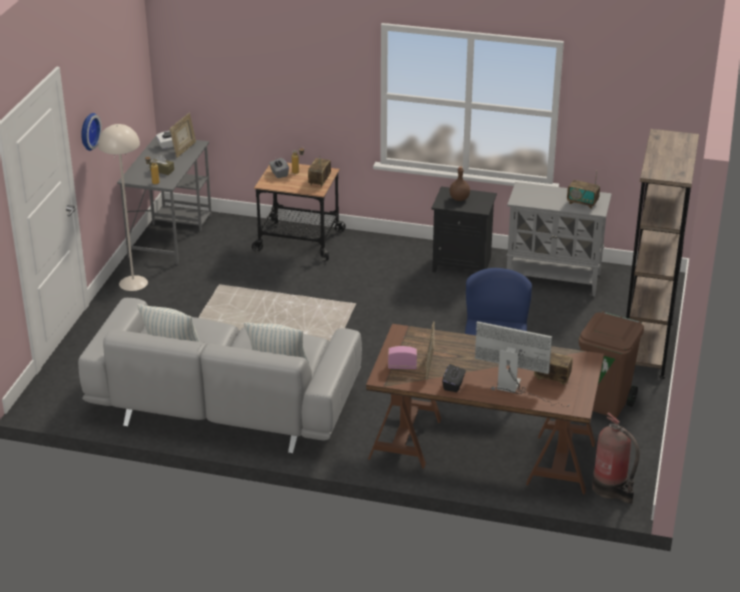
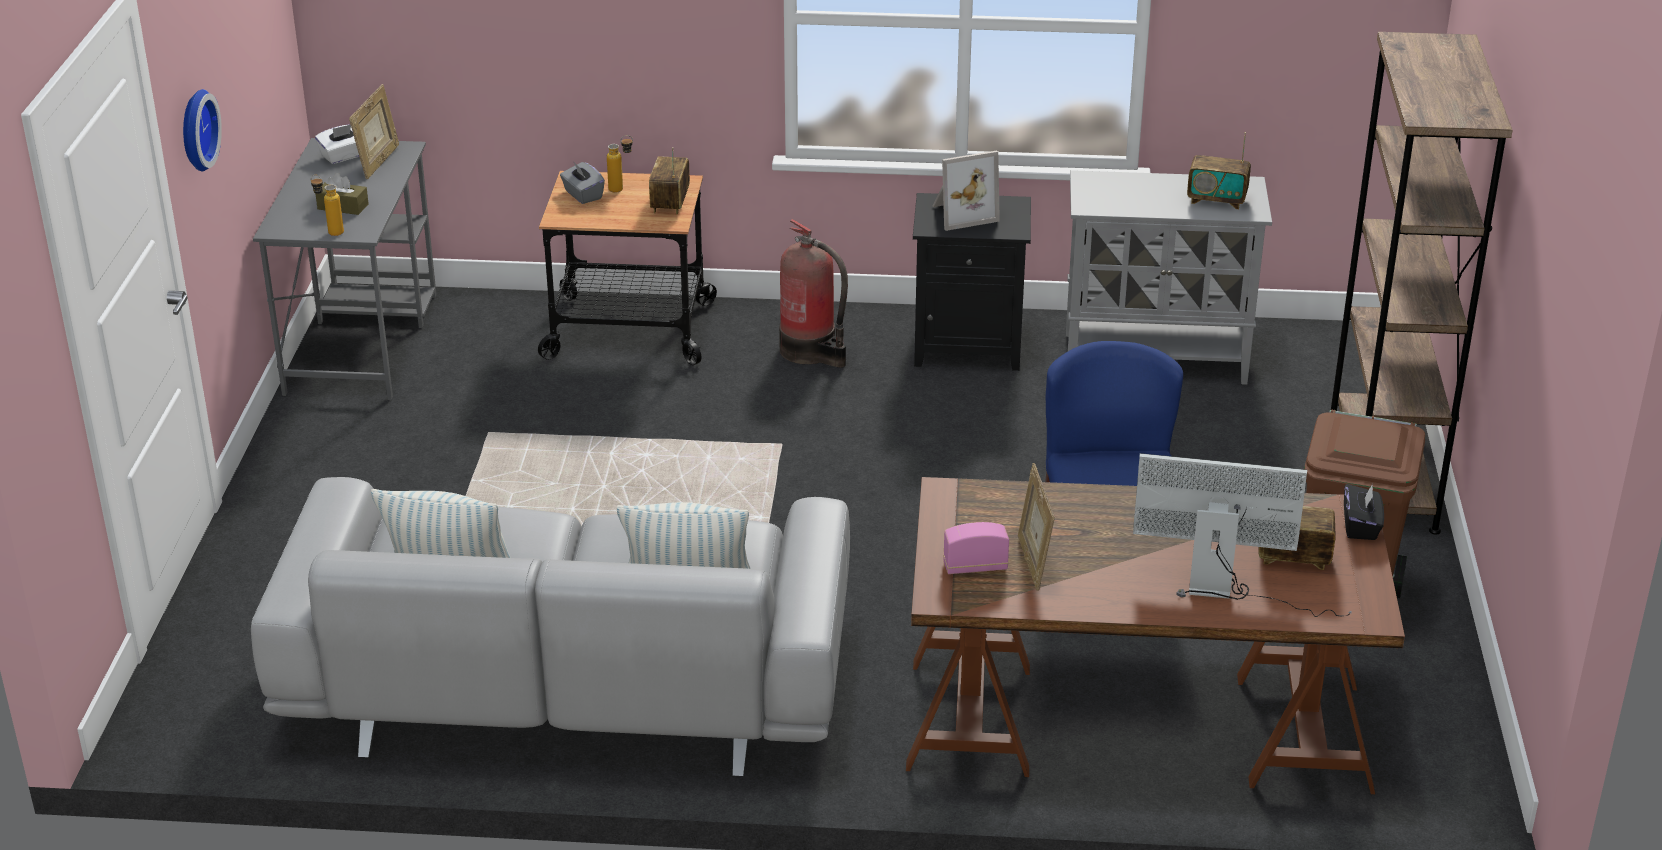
camera: 10 degrees left, 0 degrees up
beige floor lamp [98,124,148,291] -> none
black tissue box [442,364,466,392] -> black tissue box moved to [1344,484,1384,540]
brown bottle [450,166,470,201] -> picture frame [933,150,1000,231]
fire extinguisher [592,412,640,504] -> fire extinguisher moved to [779,219,848,368]

